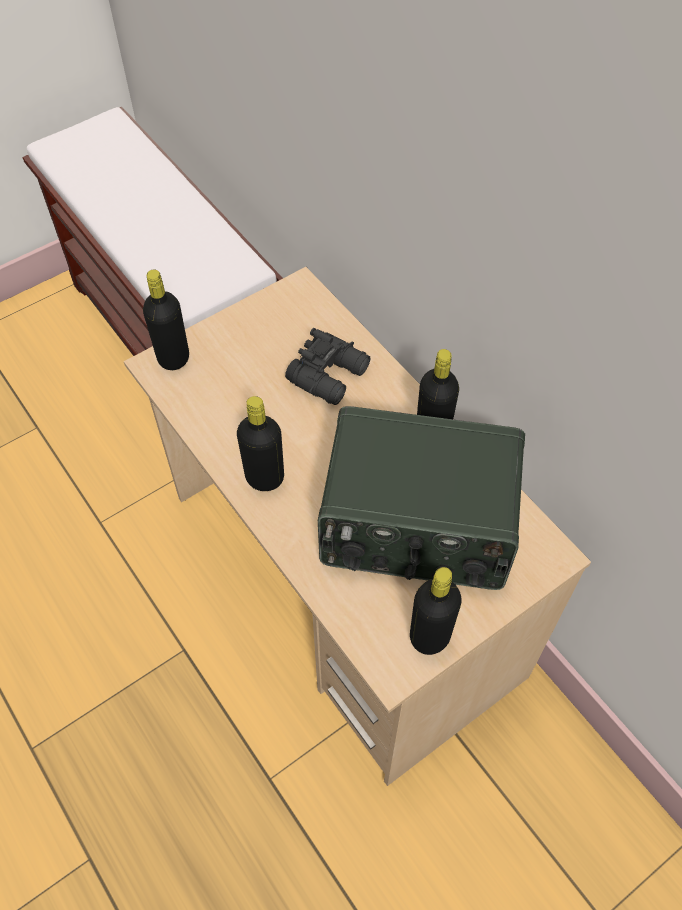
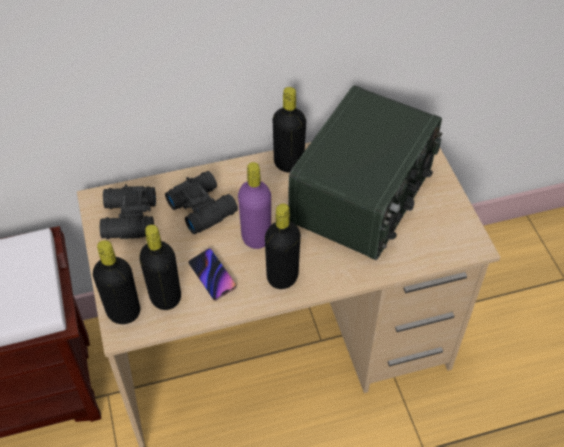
camera: 70 degrees left, 5 degrees down
black bottle [410,567,461,655] -> black bottle moved to [139,225,181,310]
none -> black binoculars [100,184,156,239]
none -> phone [188,248,237,301]
none -> purple bottle [238,162,271,249]

